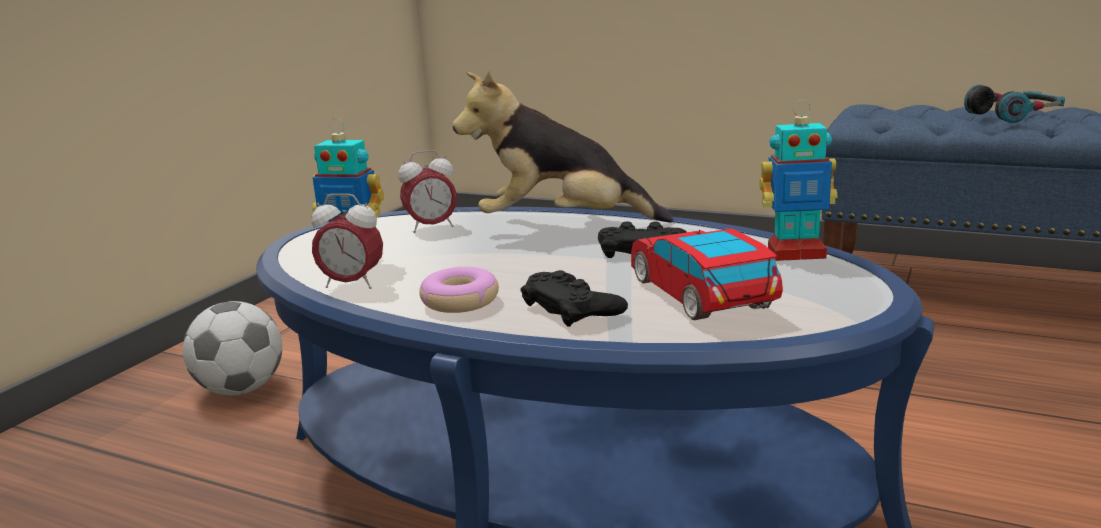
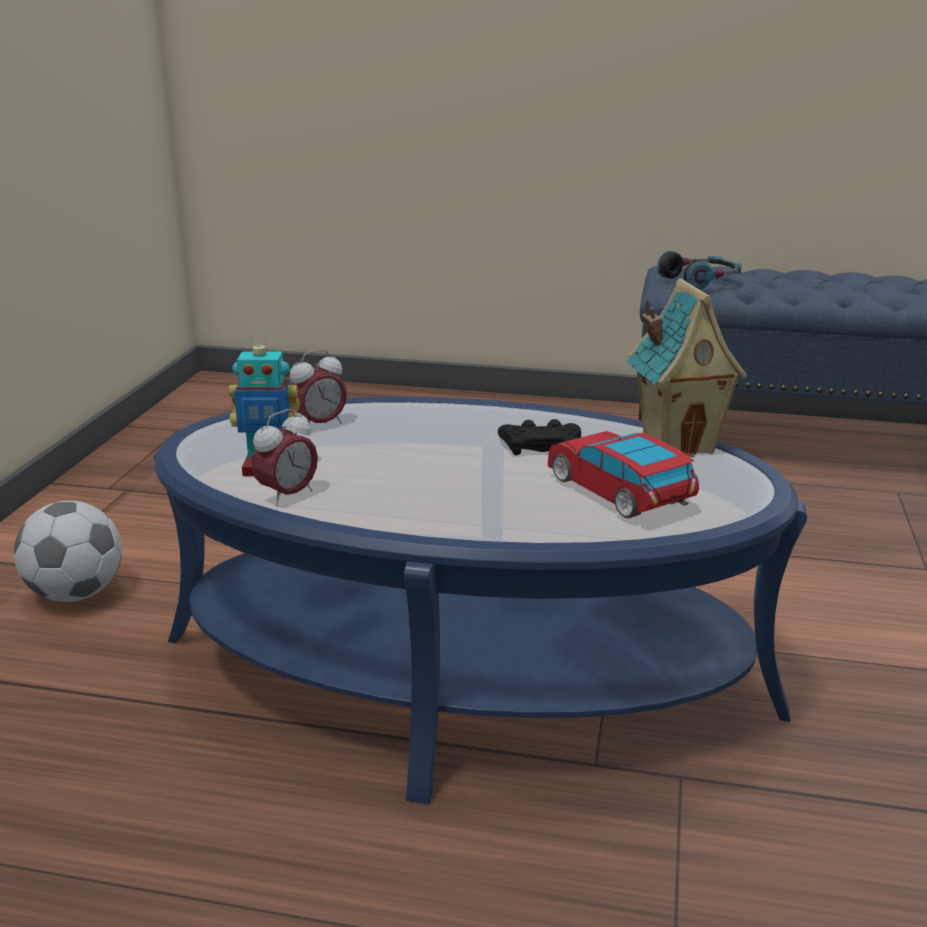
camera: 15 degrees left, 5 degrees up
alarm clock [311,194,383,289] -> alarm clock turned 45 degrees counterclockwise [252,409,318,507]
donut [419,267,499,313] -> none
plush toy [453,71,673,223] -> none
black game controller [521,270,628,327] -> none
toy robot [759,100,838,261] -> toy house [626,278,747,457]
headphones [964,85,1065,123] -> headphones moved to [657,251,742,290]

